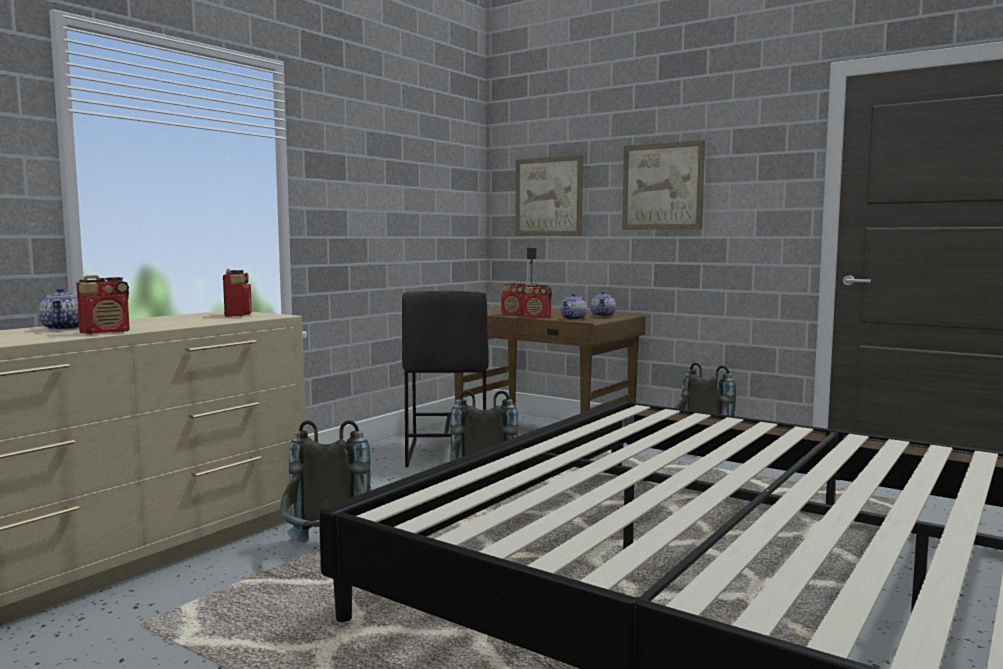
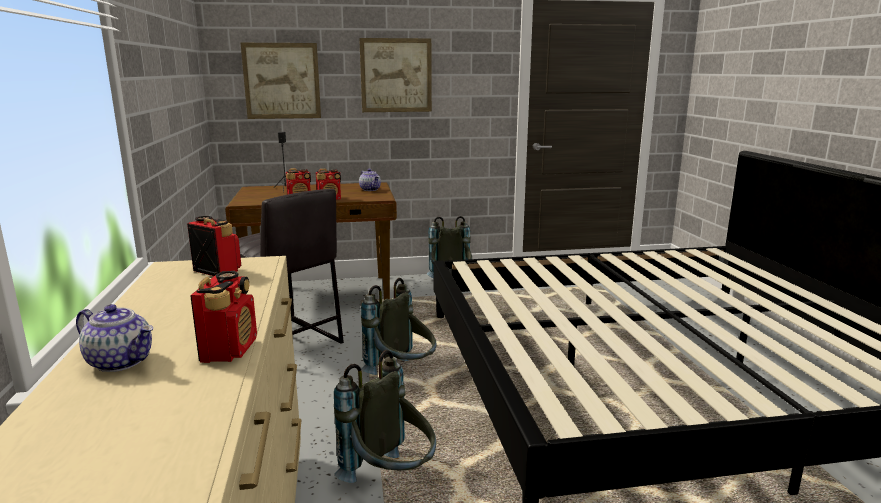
camera: 45 degrees left, 10 degrees up
teapot [560,293,587,320] -> none

